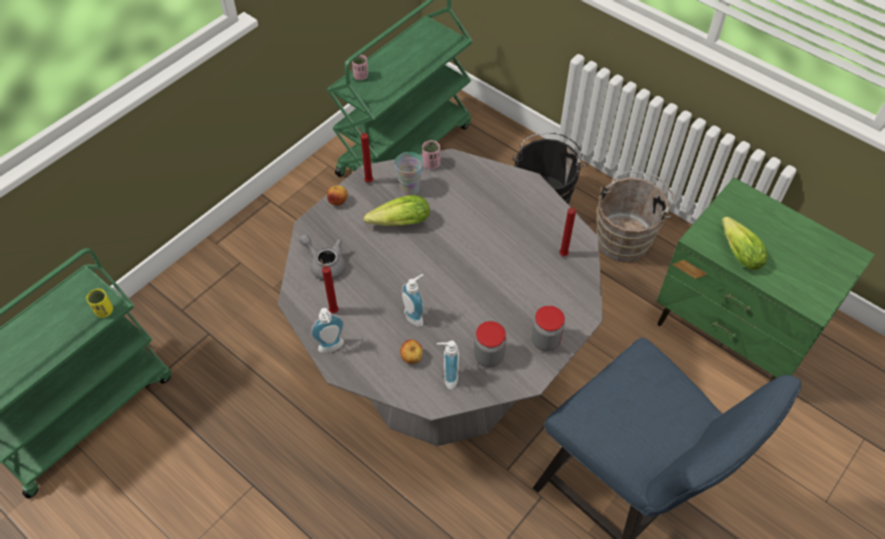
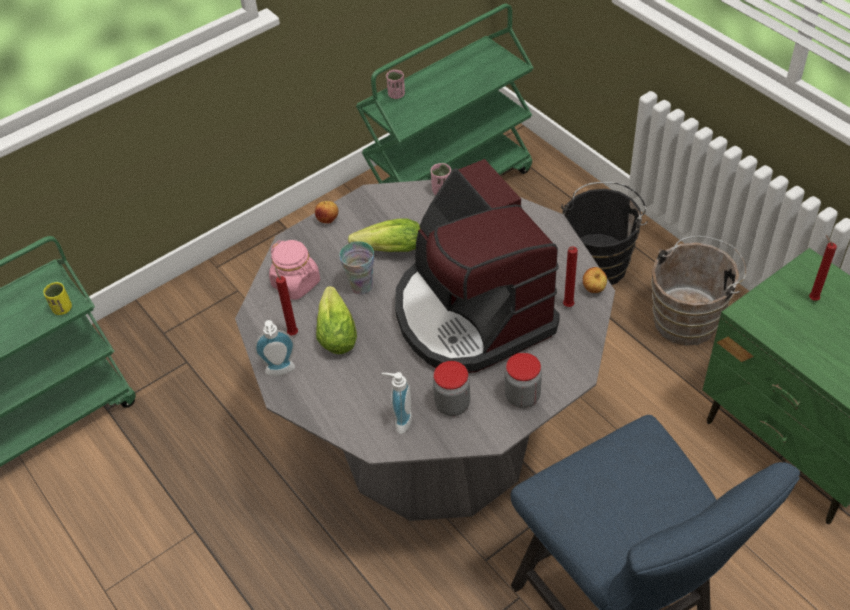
camera: 15 degrees right, 5 degrees down
grey teapot [299,234,346,280] -> pink jar [269,240,320,300]
red candle [357,127,373,182] -> red candle moved to [809,235,837,301]
cup [394,152,423,195] -> cup moved to [339,241,374,294]
apple [400,339,423,364] -> apple moved to [583,267,607,293]
soap dispenser [402,274,424,327] -> none
lettuce [722,216,768,270] -> lettuce moved to [316,286,357,354]
none -> coffee machine [395,159,560,373]

